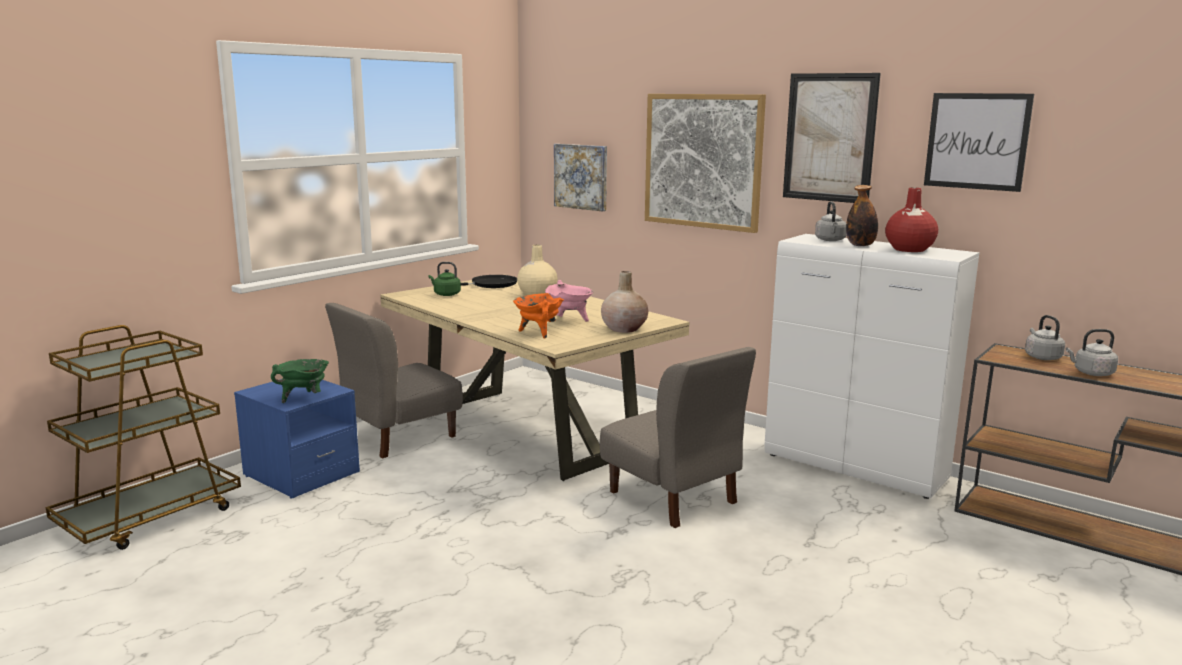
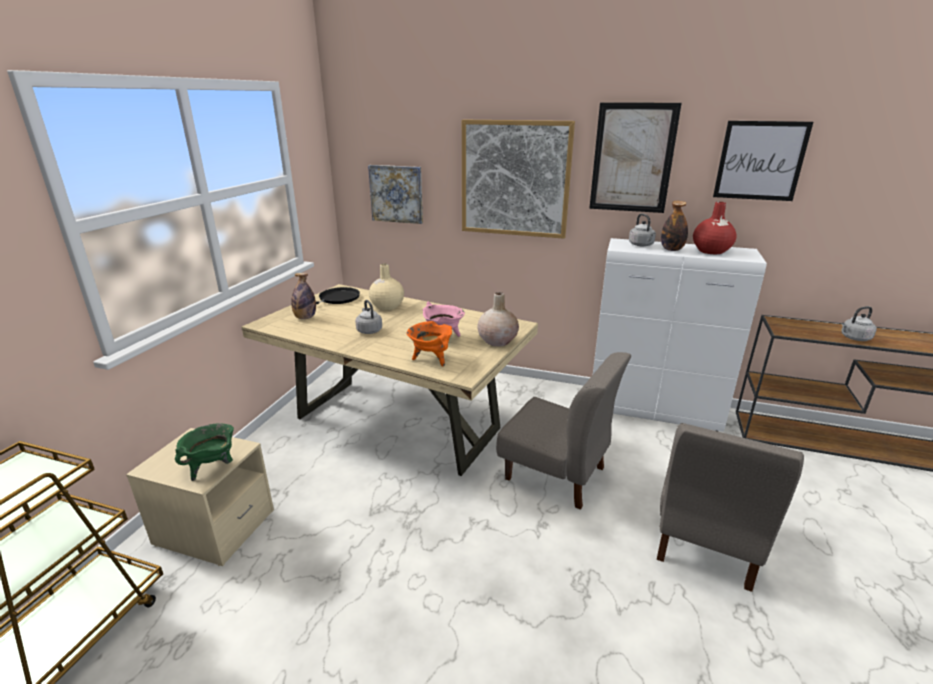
camera: 20 degrees left, 10 degrees up
blue nightstand [234,379,360,499] -> beige nightstand [126,428,274,566]
grey chair [325,303,463,458] -> grey chair moved to [657,423,804,592]
green kettle [428,262,461,296] -> bottle [291,273,316,319]
grey kettle [1025,315,1065,360] -> grey kettle moved to [355,300,382,334]

